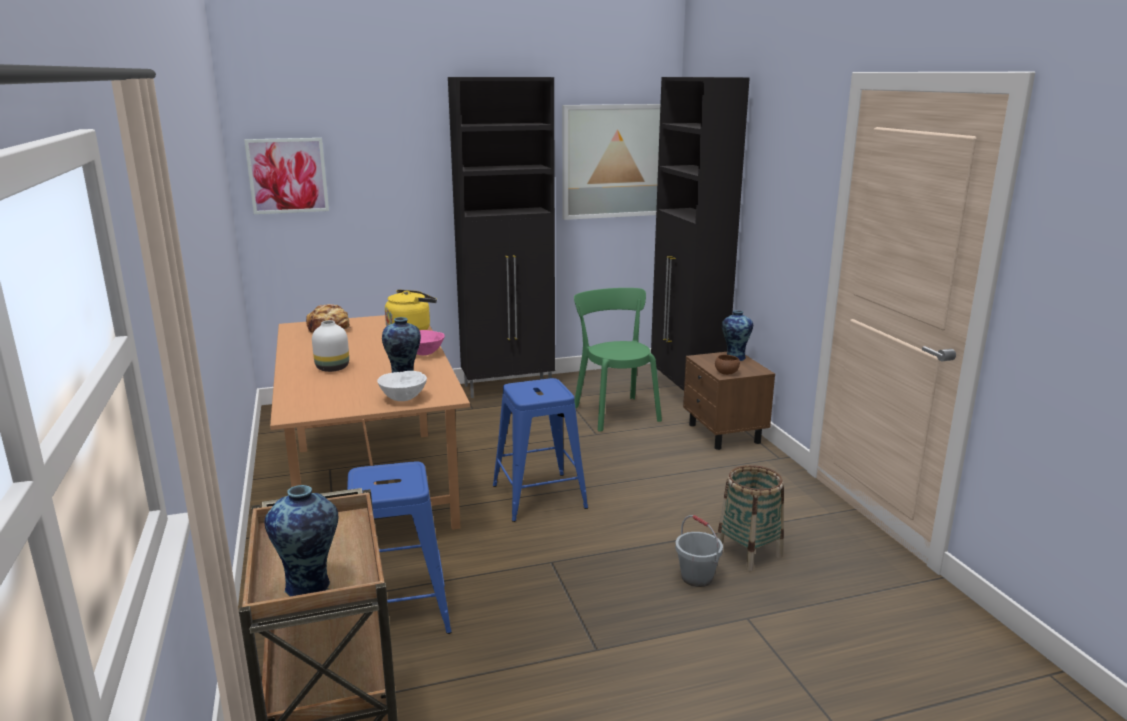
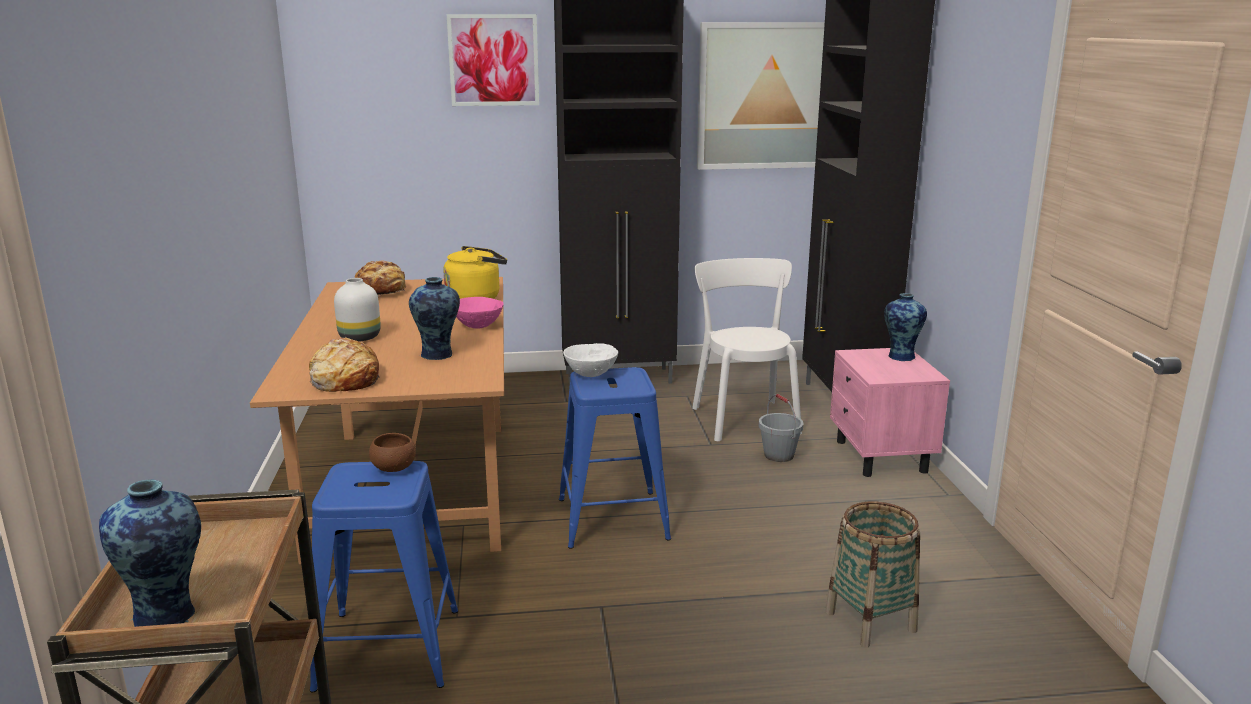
camera: 10 degrees right, 0 degrees up
picture [244,138,329,214] -> picture moved to [447,14,539,106]
white bowl [377,371,427,401] -> white bowl moved to [563,343,618,377]
green chair [574,288,662,432] -> white chair [692,258,802,441]
grey bucket [675,515,723,587] -> grey bucket moved to [759,394,803,462]
brown nightstand [683,352,775,450] -> pink nightstand [830,348,950,477]
brown bowl [715,354,740,375] -> brown bowl moved to [369,433,416,472]
none -> bread [309,337,380,392]

